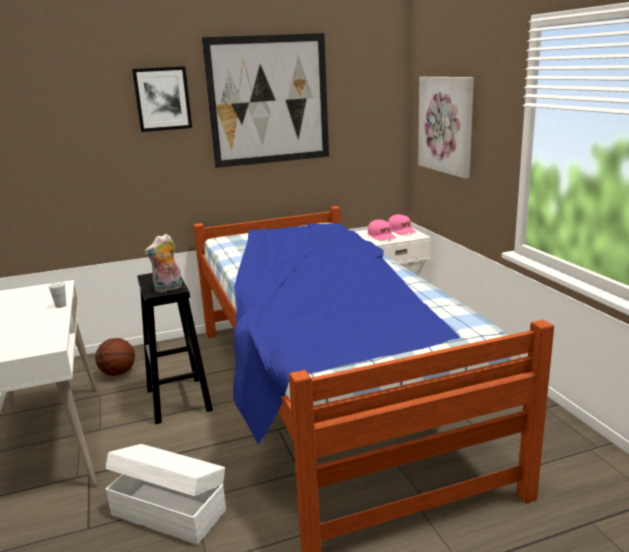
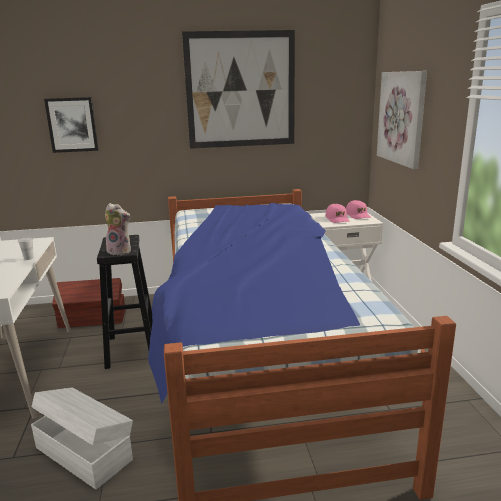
camera: 10 degrees right, 0 degrees up
basketball [95,338,135,376] -> brown storage box [52,278,125,328]
picture [132,66,192,132] -> picture moved to [44,97,99,153]
plush toy [144,234,182,292] -> plush toy turned 135 degrees counterclockwise [105,203,131,255]

